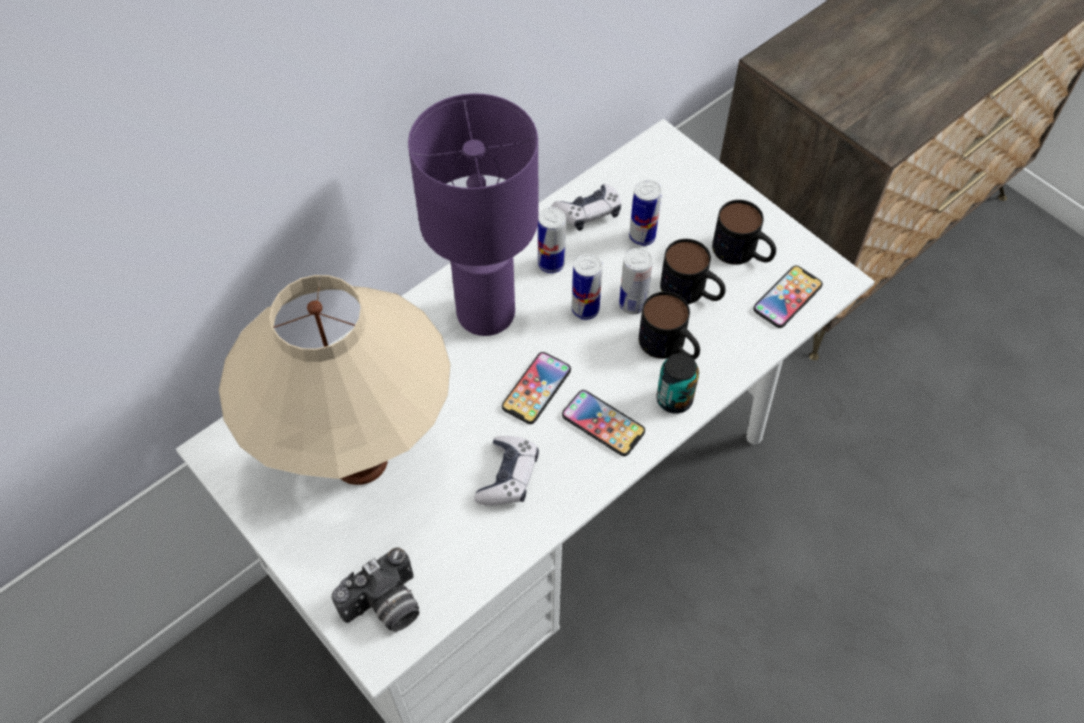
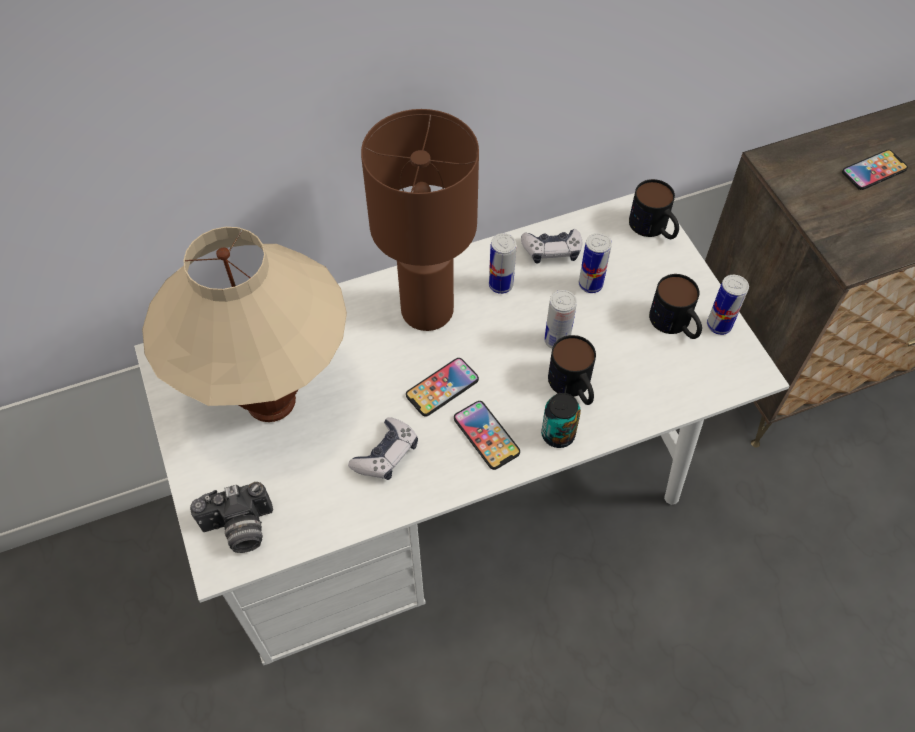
camera: 20 degrees right, 0 degrees up
purple table lamp [408,93,539,336] -> brown table lamp [361,109,479,331]
can [571,254,603,320] -> can moved to [707,275,749,335]
mug [660,239,726,304] -> mug moved to [629,179,679,239]
phone [753,265,823,328] -> phone moved to [842,150,908,190]

